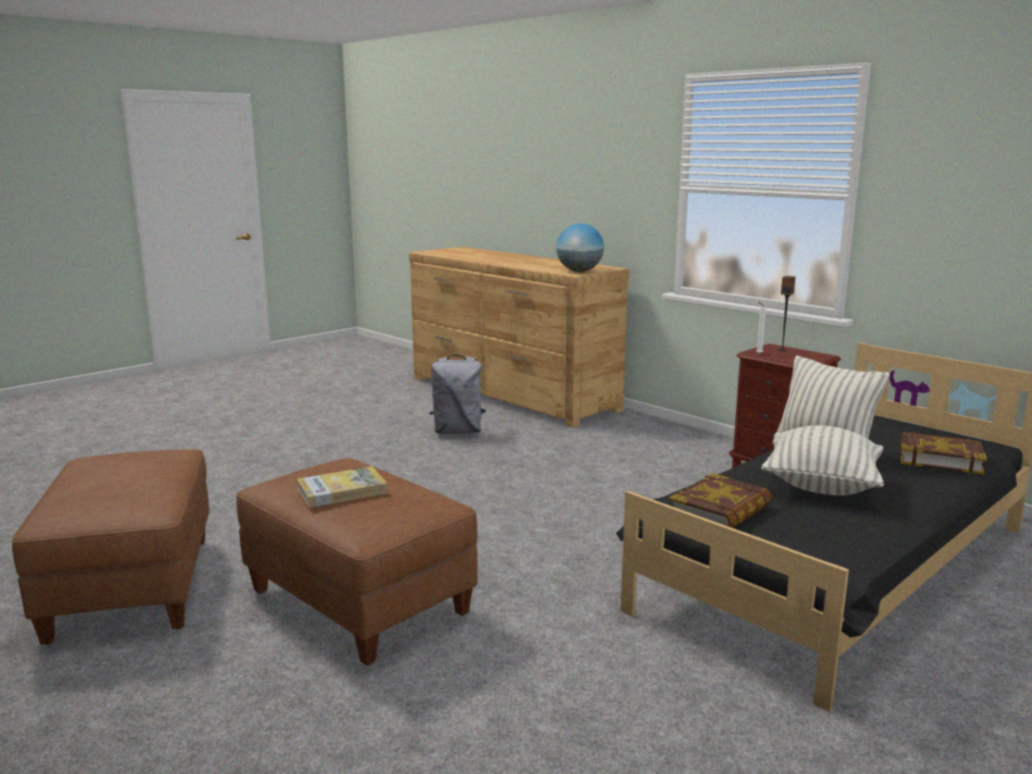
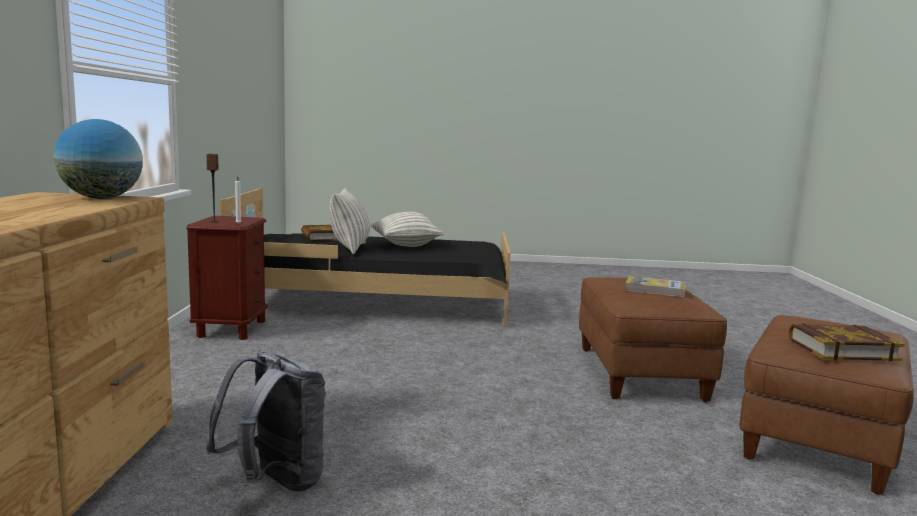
camera: 135 degrees left, 5 degrees down
book [669,473,772,528] -> book moved to [789,323,905,361]

